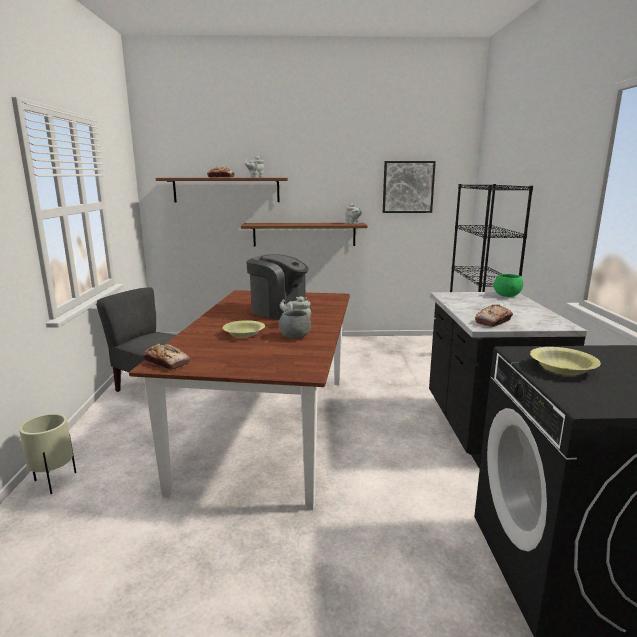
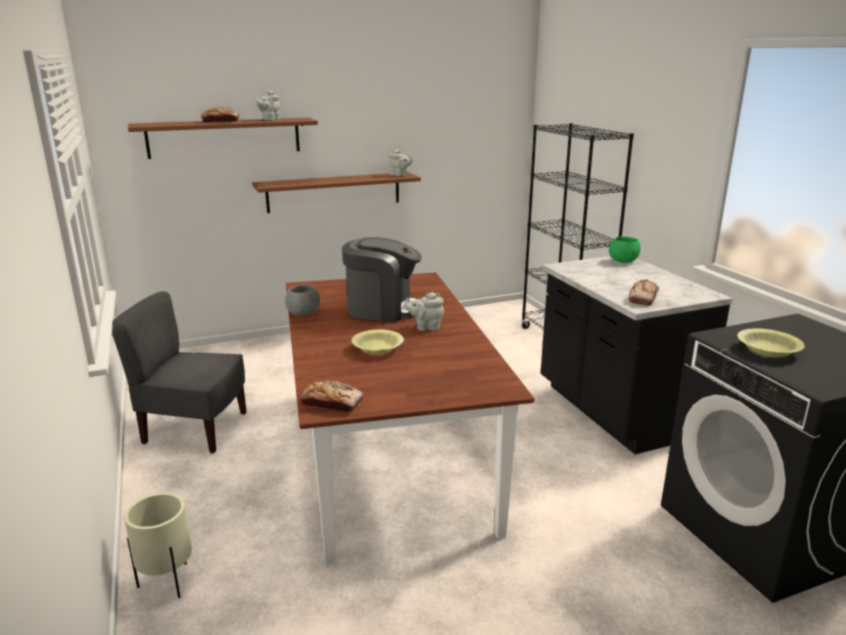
camera: 20 degrees left, 5 degrees up
grey bowl [279,310,311,339] -> grey bowl moved to [285,285,321,316]
picture [383,161,436,213] -> none

